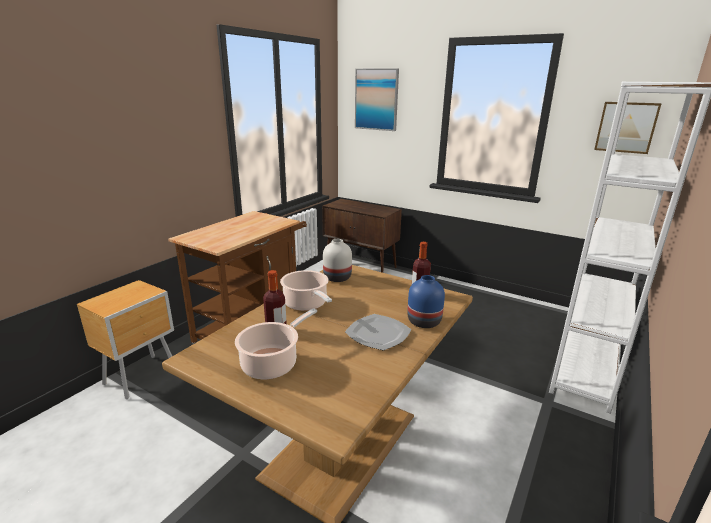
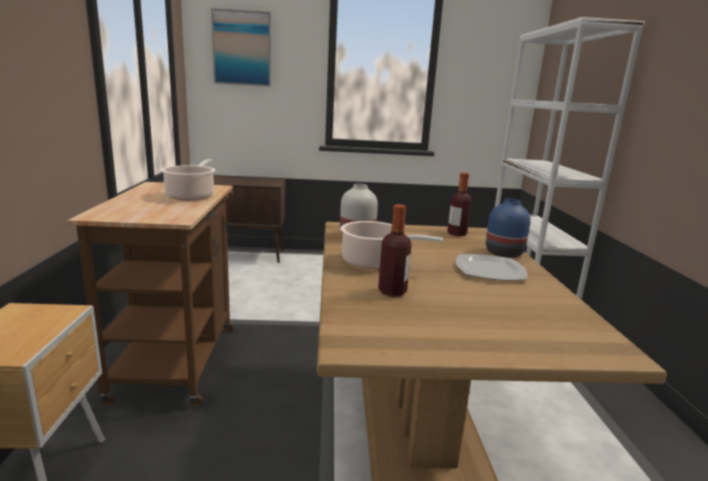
camera: 35 degrees left, 5 degrees down
cooking pot [235,308,317,379] -> cooking pot moved to [161,159,215,201]
picture [594,102,661,154] -> none

